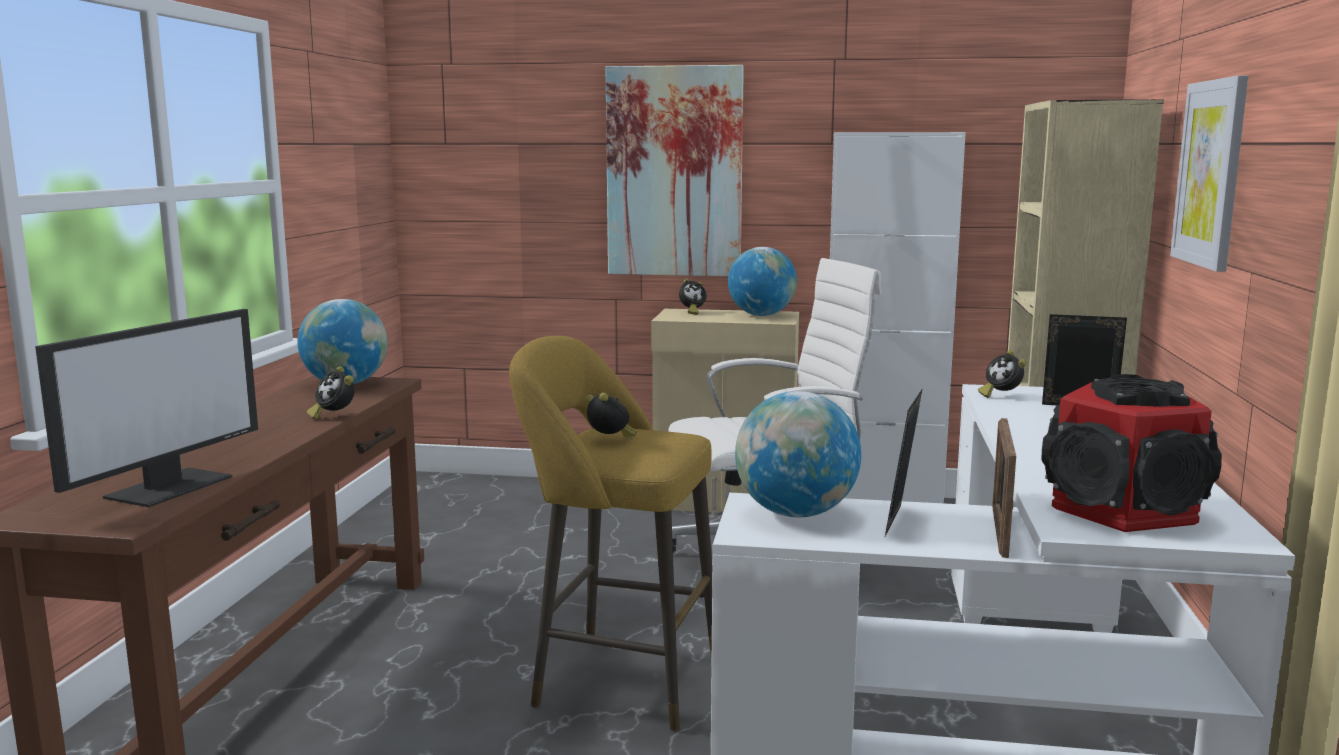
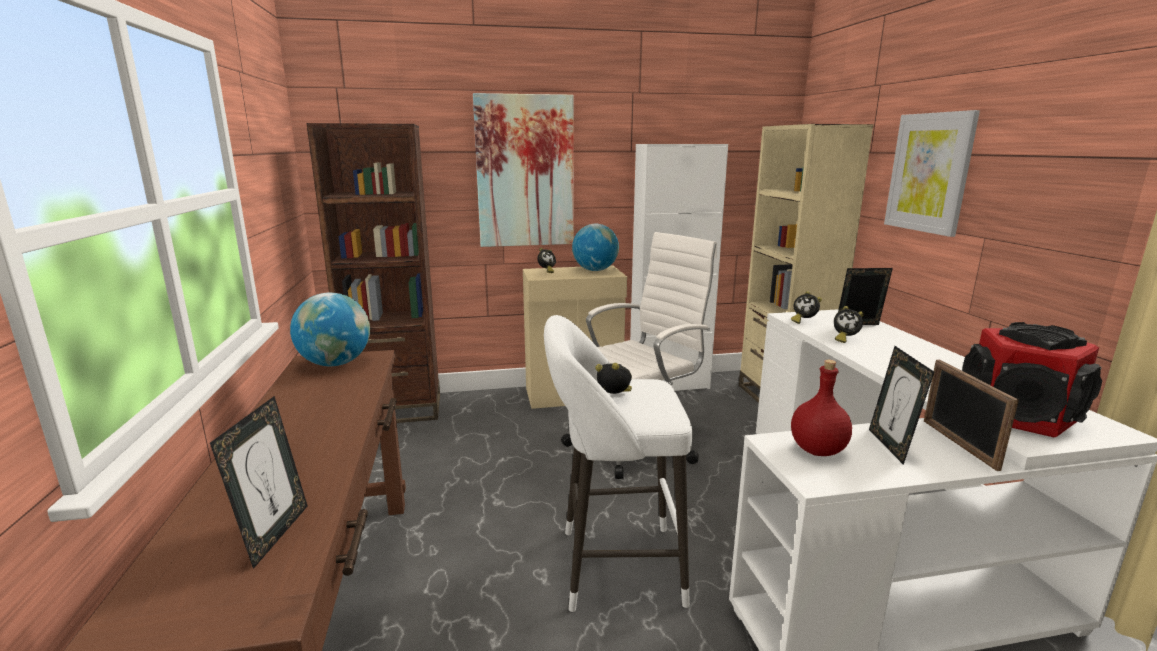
camera: 20 degrees left, 5 degrees up
monitor [35,309,258,507] -> picture frame [210,396,307,569]
alarm clock [307,366,355,420] -> alarm clock moved to [834,306,864,343]
yellow stool [509,336,712,731] -> white stool [544,315,692,612]
globe [735,391,861,518] -> red bottle [791,360,852,456]
none -> brown bookcase [306,123,440,423]

